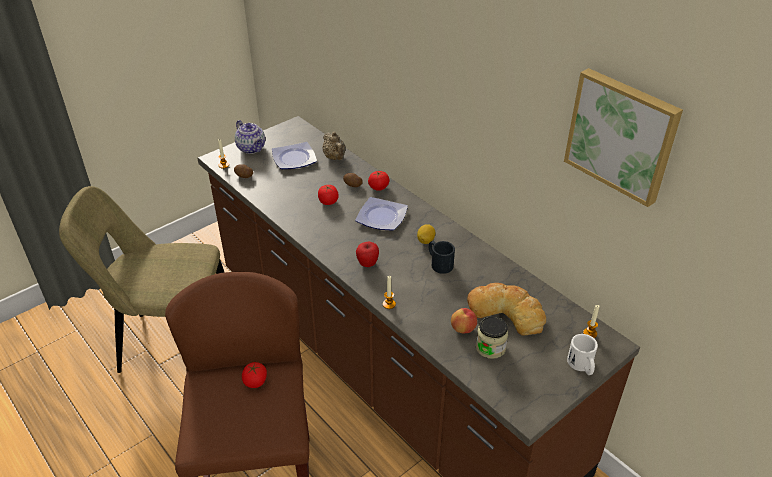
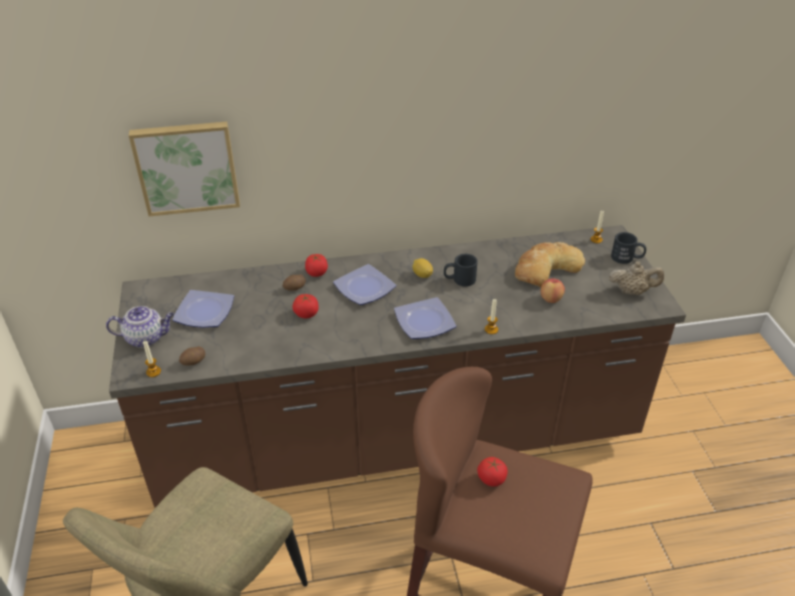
camera: 60 degrees left, 0 degrees up
beige teapot [322,131,346,160] -> beige teapot moved to [609,261,664,295]
apple [356,242,379,267] -> plate [394,297,456,339]
jar [476,316,508,359] -> none
picture [564,68,683,207] -> picture moved to [129,122,240,216]
white mug [567,334,598,375] -> black mug [611,232,646,264]

